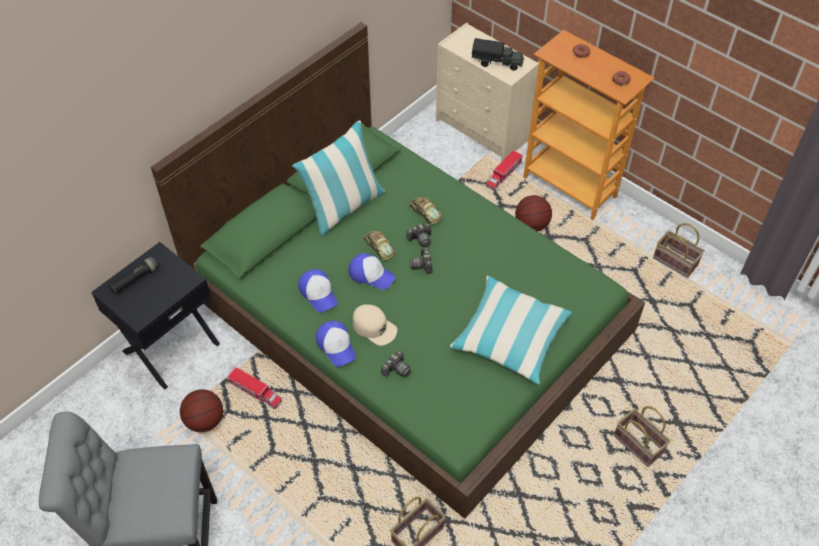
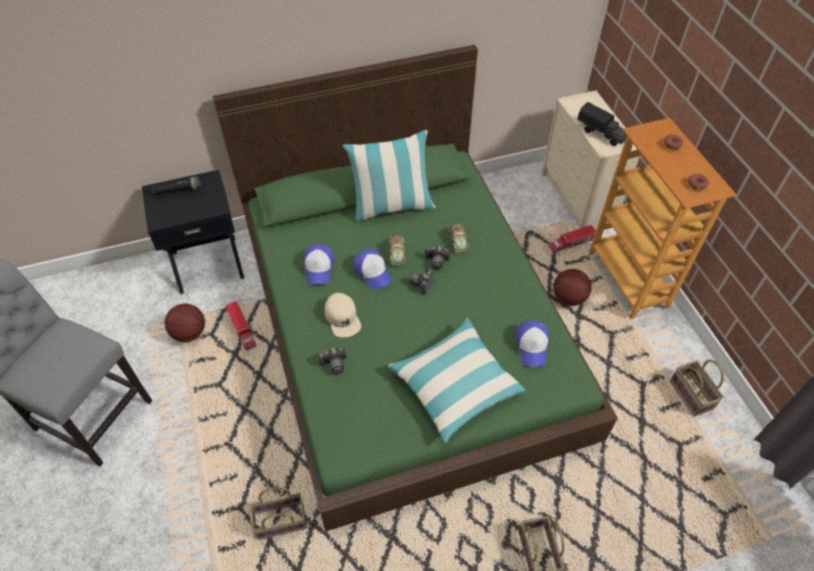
camera: 30 degrees right, 0 degrees up
cap [316,321,356,367] -> cap moved to [515,320,549,366]

